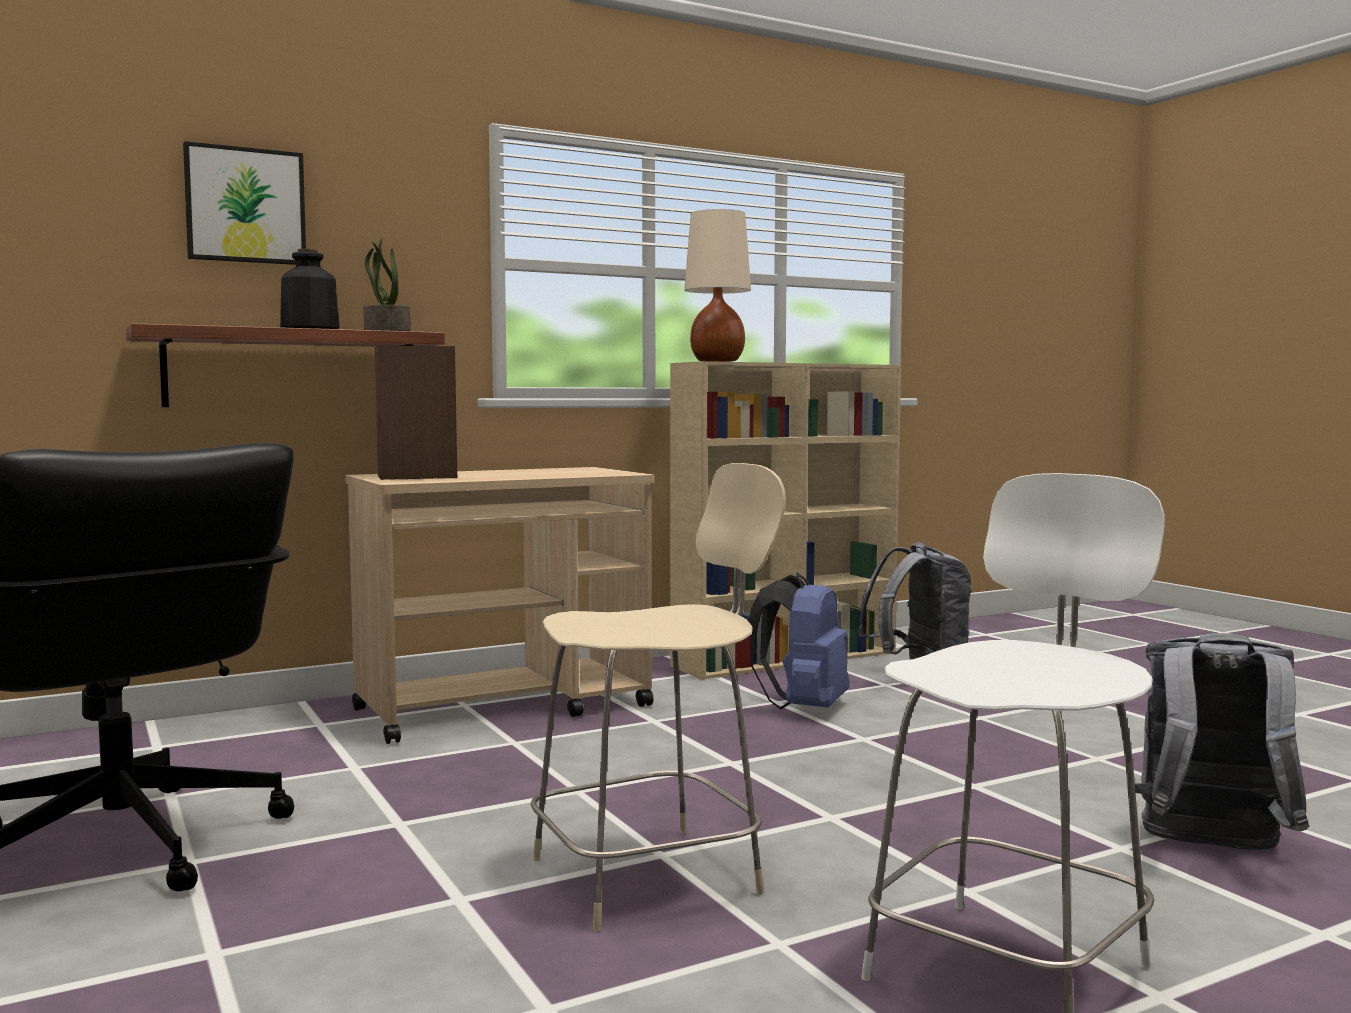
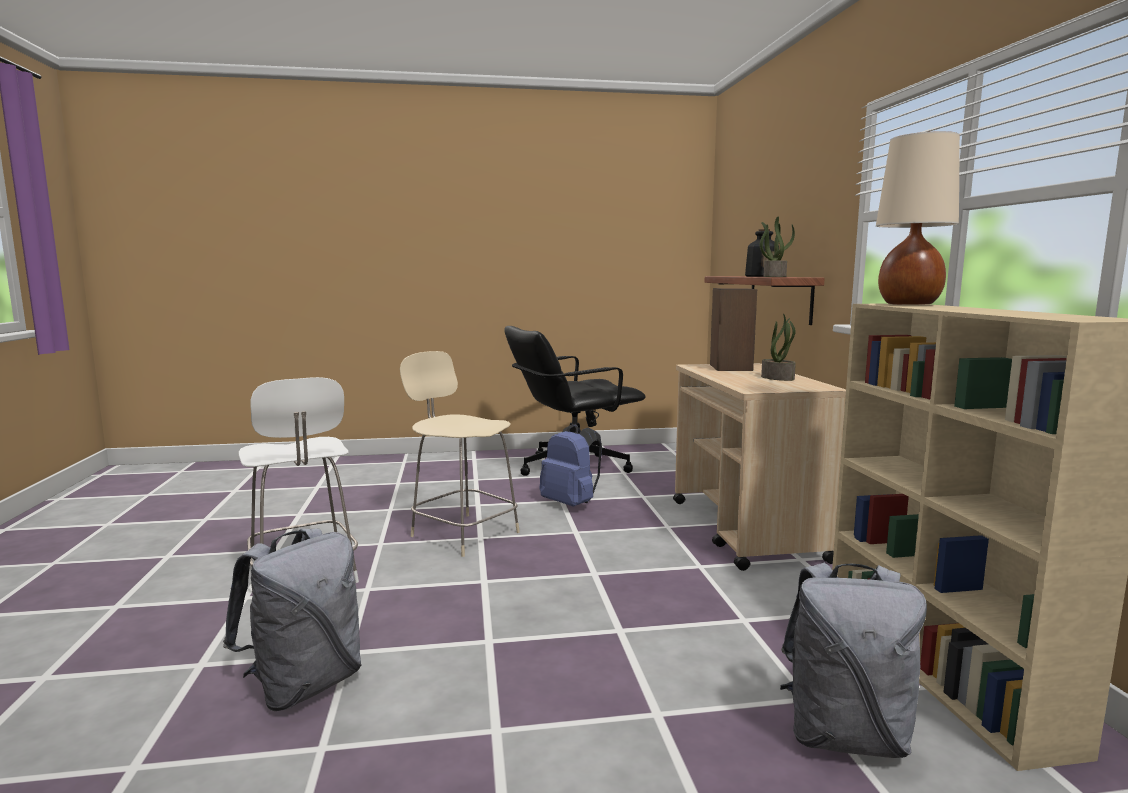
camera: 110 degrees right, 5 degrees up
picture [183,141,306,265] -> none
beige chair [531,463,786,931] -> beige chair turned 135 degrees clockwise [400,351,520,557]
blue backpack [749,573,850,710] -> blue backpack moved to [540,423,602,506]
none -> potted plant [761,313,796,381]

